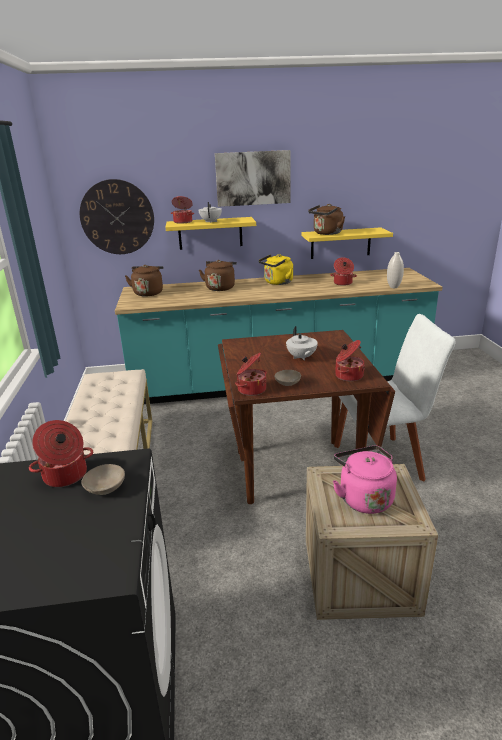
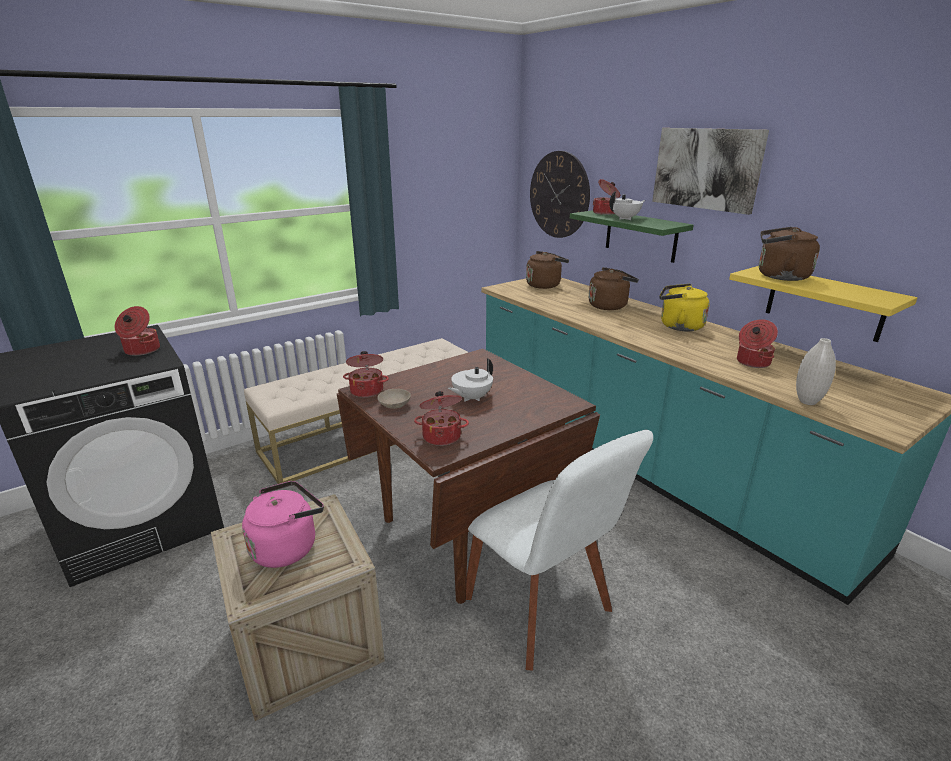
camera: 60 degrees right, 0 degrees up
beige bowl [81,464,125,495] -> none
yellow shelf [166,217,256,250] -> green shelf [570,210,694,263]

